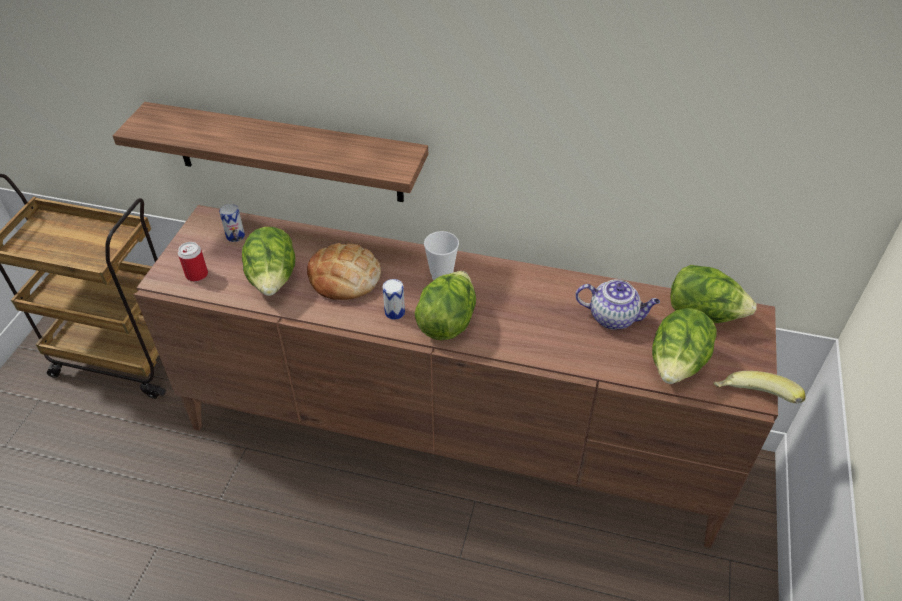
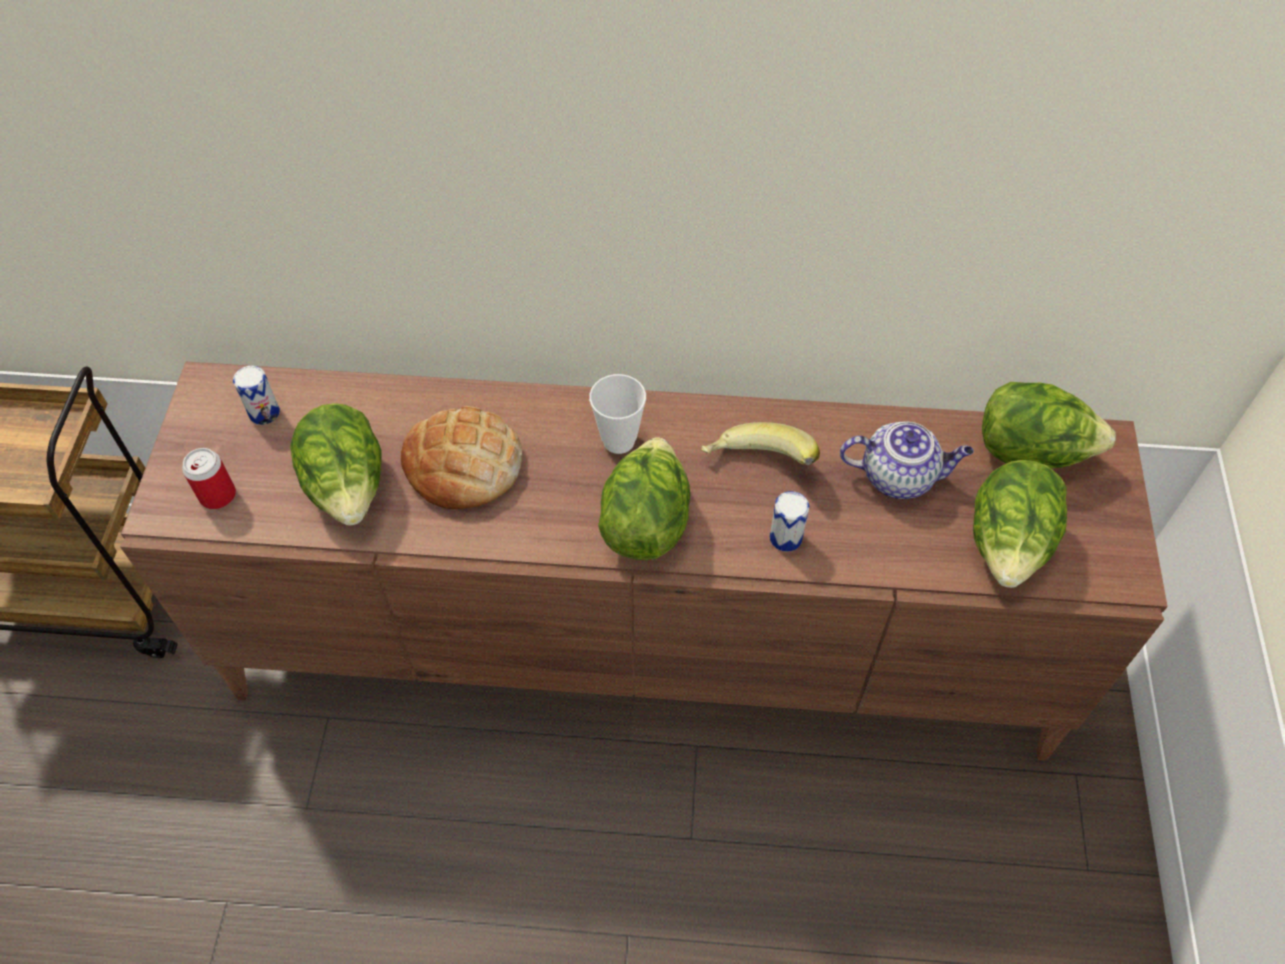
camera: 10 degrees left, 10 degrees up
shelf [113,102,428,202] -> none
can [383,279,405,320] -> can moved to [770,491,809,552]
banana [714,371,805,403] -> banana moved to [701,422,820,465]

